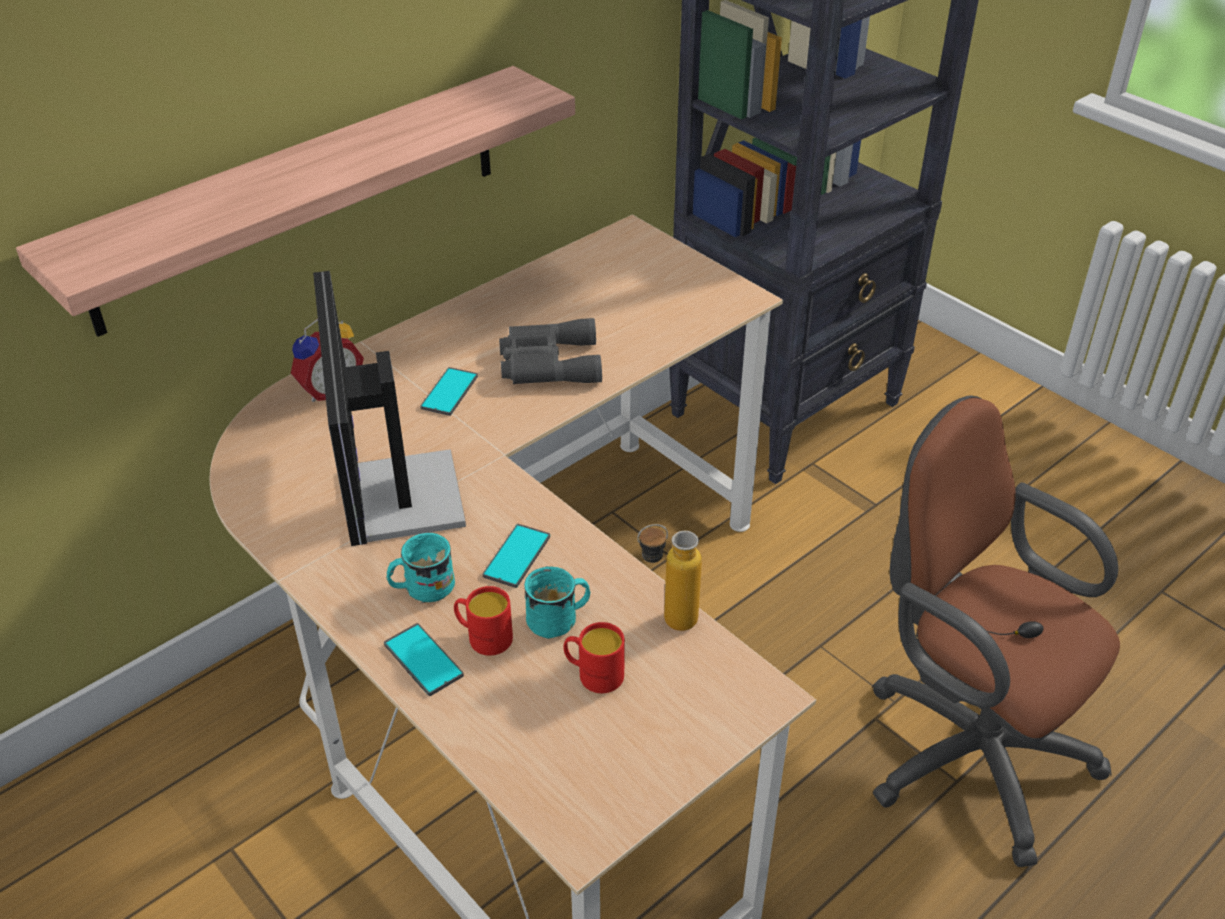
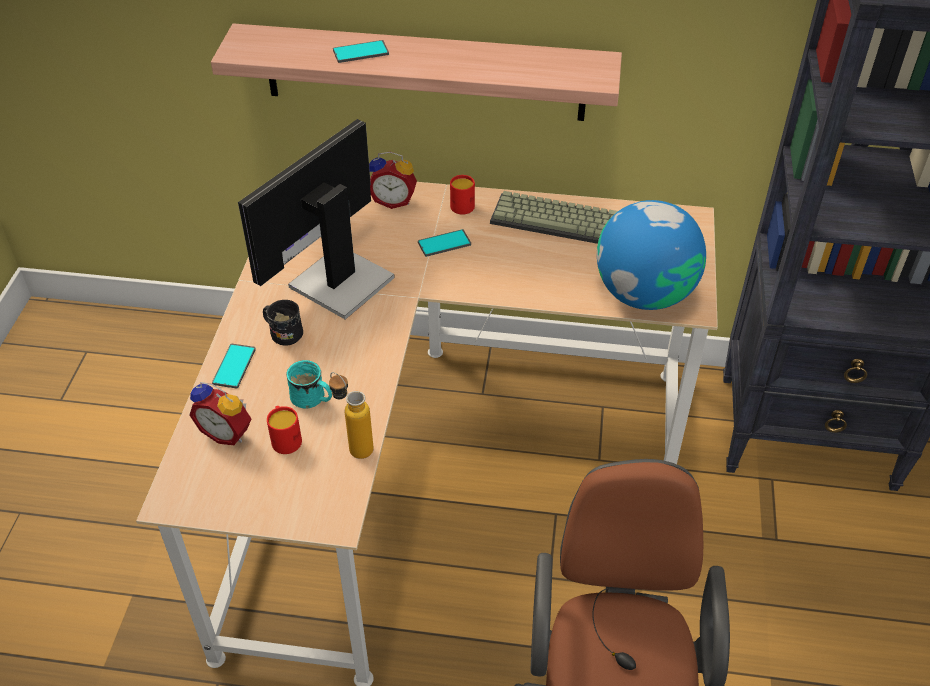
camera: 50 degrees right, 5 degrees up
turquoise mug [387,533,455,603] -> black mug [263,300,303,346]
red mug [454,586,513,656] -> red mug moved to [450,175,475,215]
phone [483,524,550,588] -> phone moved to [333,40,389,63]
grey binoculars [499,318,602,384] -> none
none -> alarm clock [189,382,251,445]
none -> keyboard [490,191,618,244]
none -> globe [597,200,706,310]

